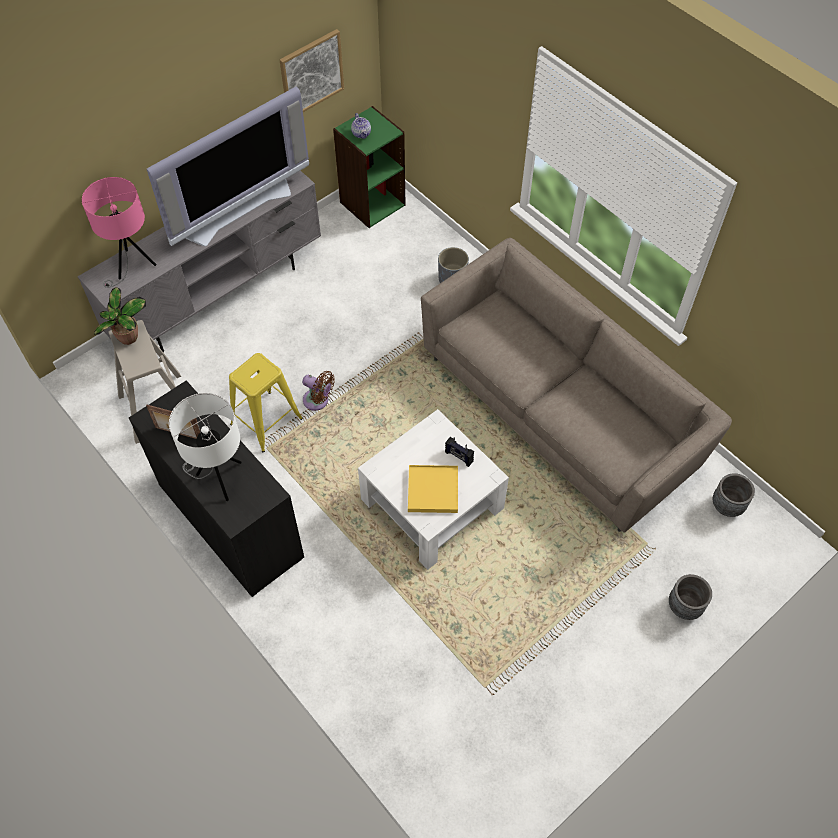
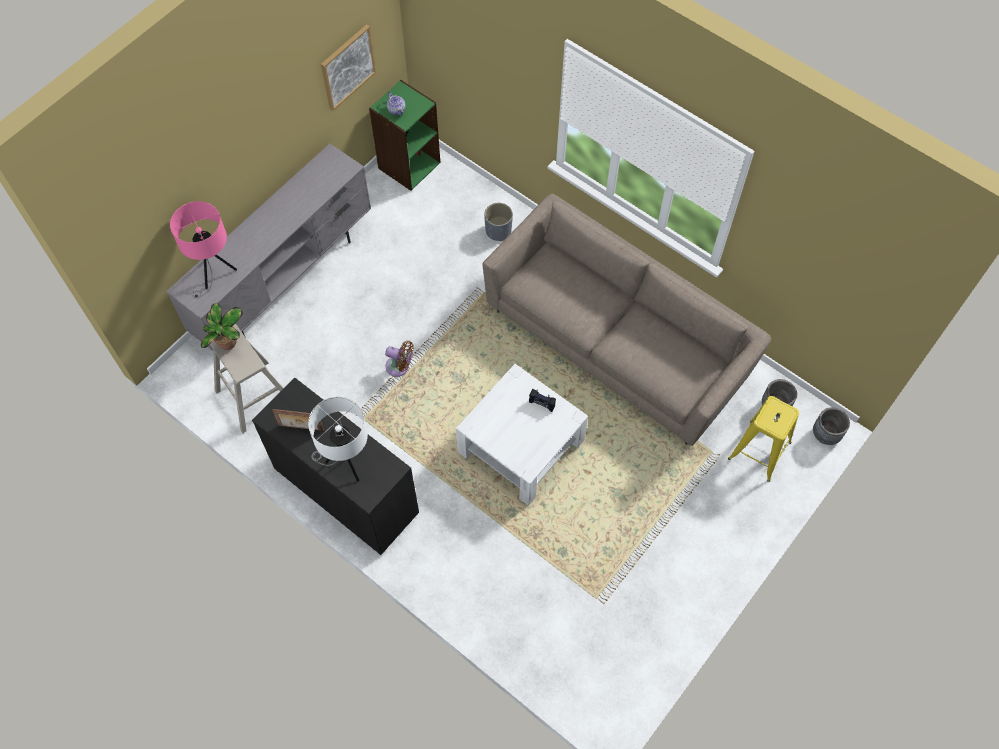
camera: 10 degrees left, 5 degrees up
television [147,87,309,246] -> none
yellow stool [229,353,303,452] -> yellow stool moved to [728,396,799,482]
yellow tray [408,465,458,513] -> none
grey planter [669,574,712,620] -> grey planter moved to [813,407,850,445]

